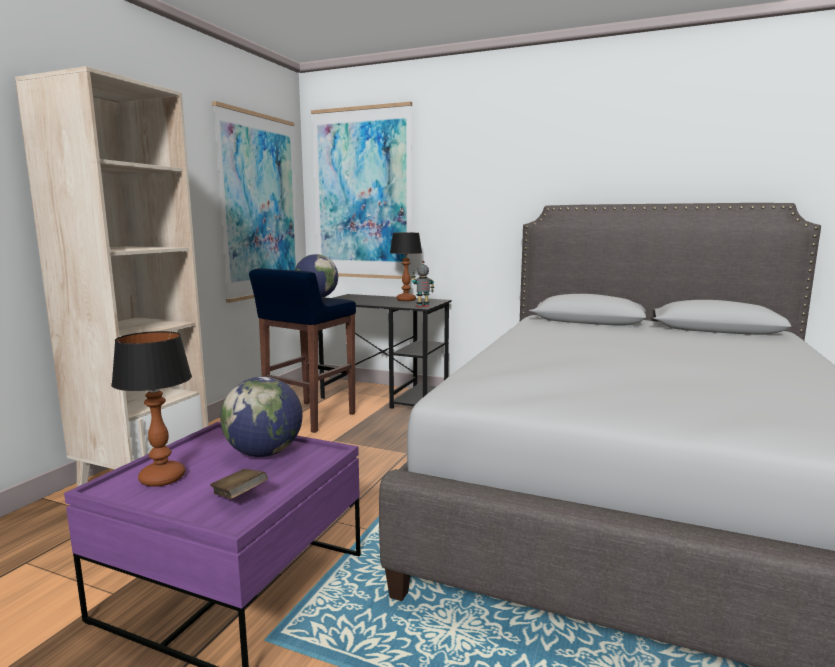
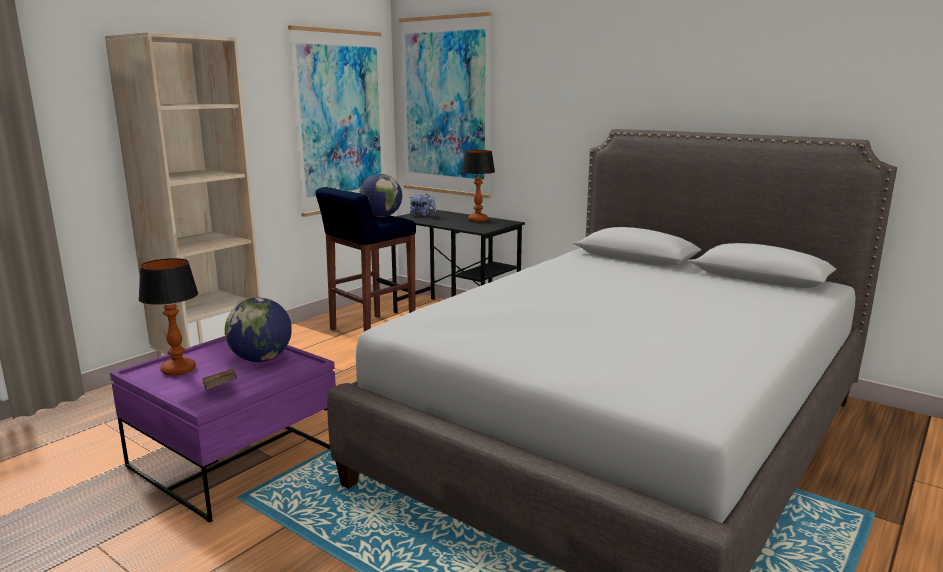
camera: 15 degrees right, 5 degrees up
toy robot [412,261,434,307] -> none
none -> plush toy [409,194,436,216]

